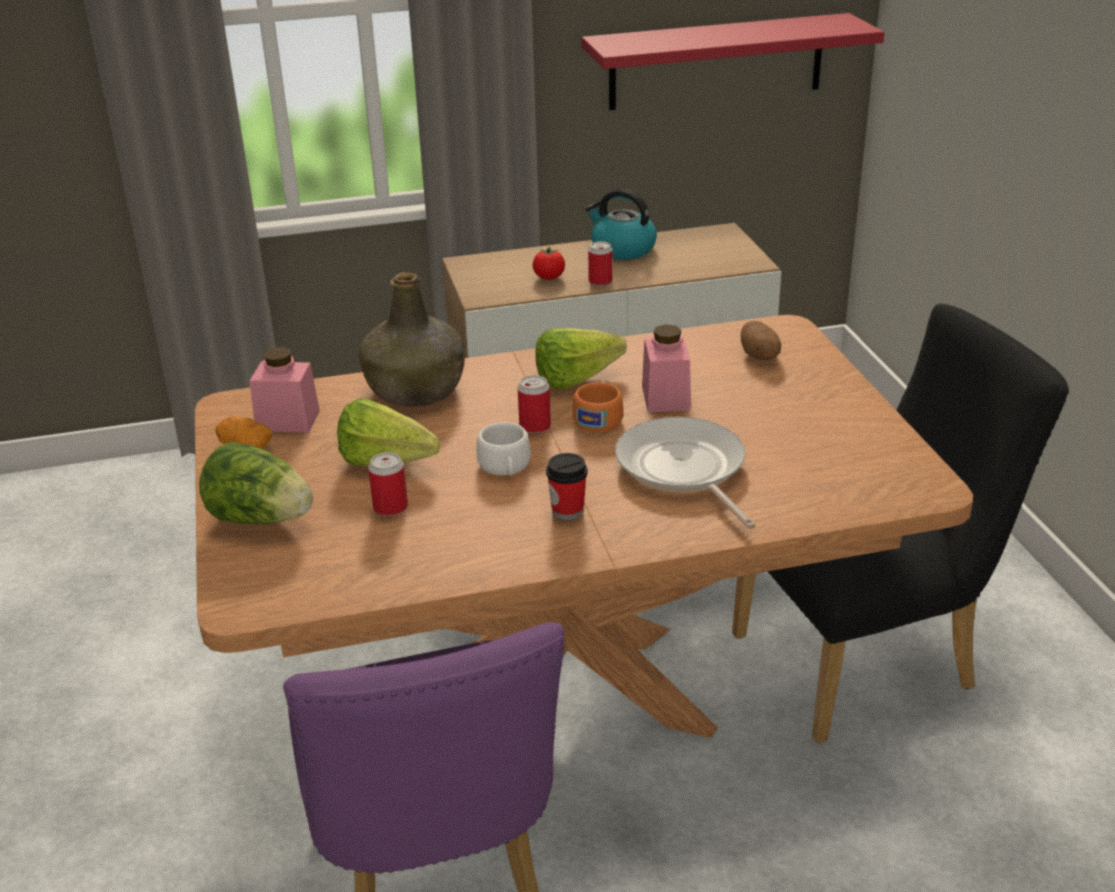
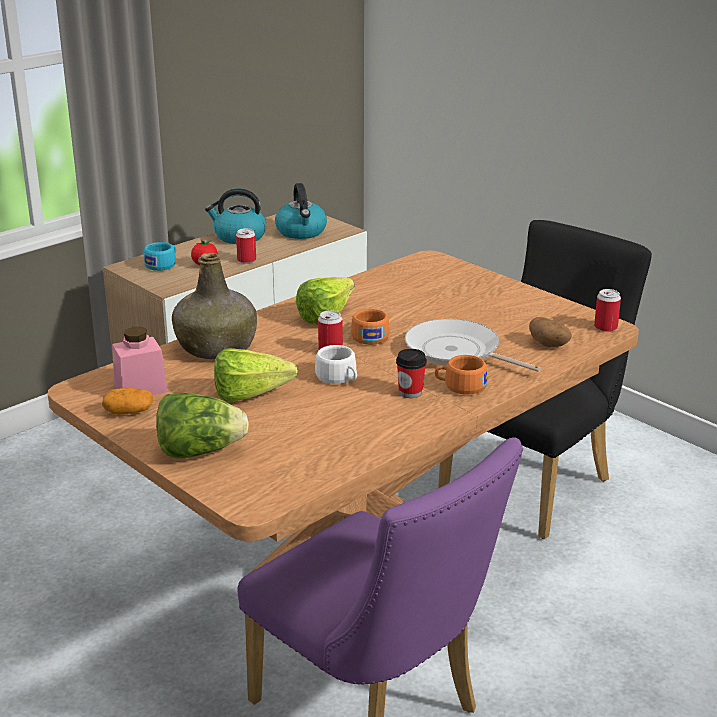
camera: 30 degrees left, 5 degrees down
can [368,452,408,516] -> can moved to [594,289,621,332]
red shelf [581,13,885,110] -> none
pink jar [642,324,691,412] -> none
potato [741,321,781,361] -> potato moved to [529,317,572,347]
none -> turquoise cup [144,242,176,271]
none -> kettle [275,183,327,239]
none -> orange cup [435,355,487,395]

